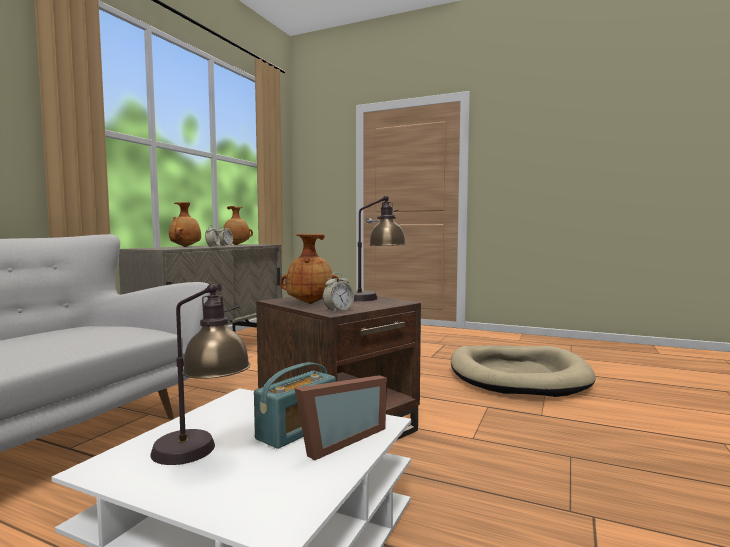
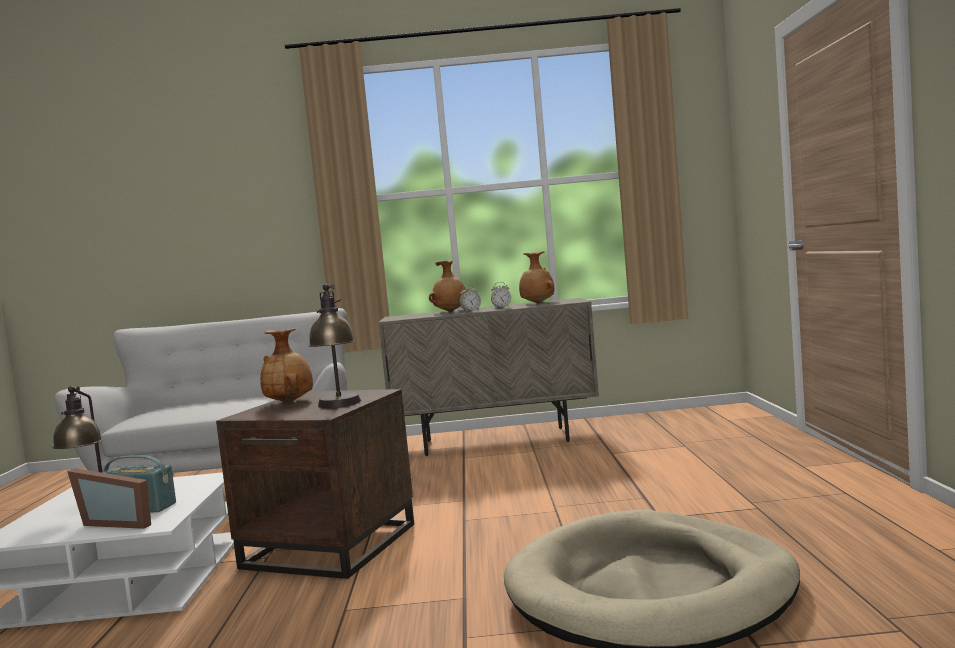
camera: 65 degrees right, 0 degrees up
alarm clock [323,272,354,312] -> none

